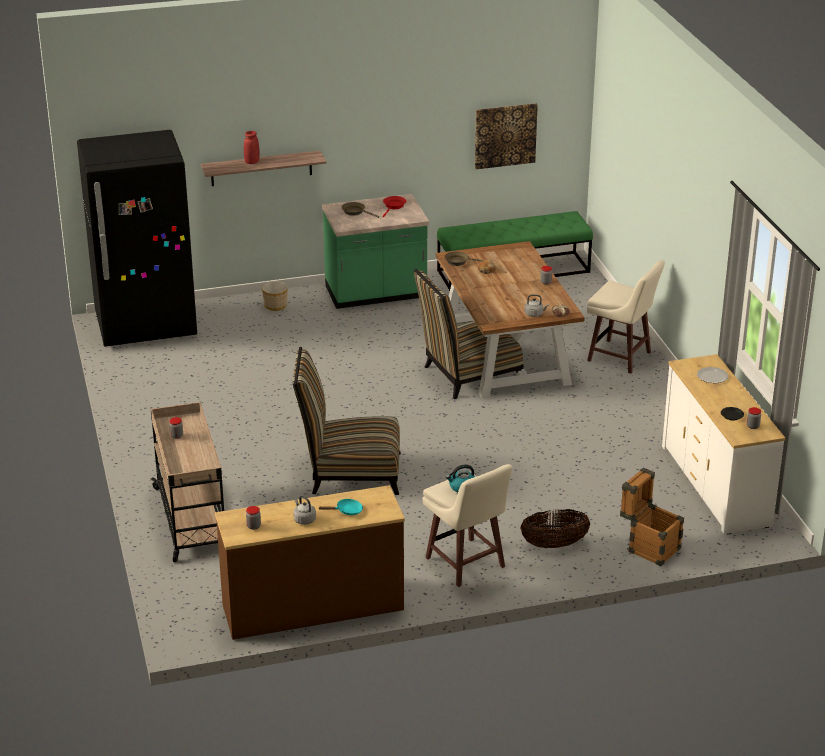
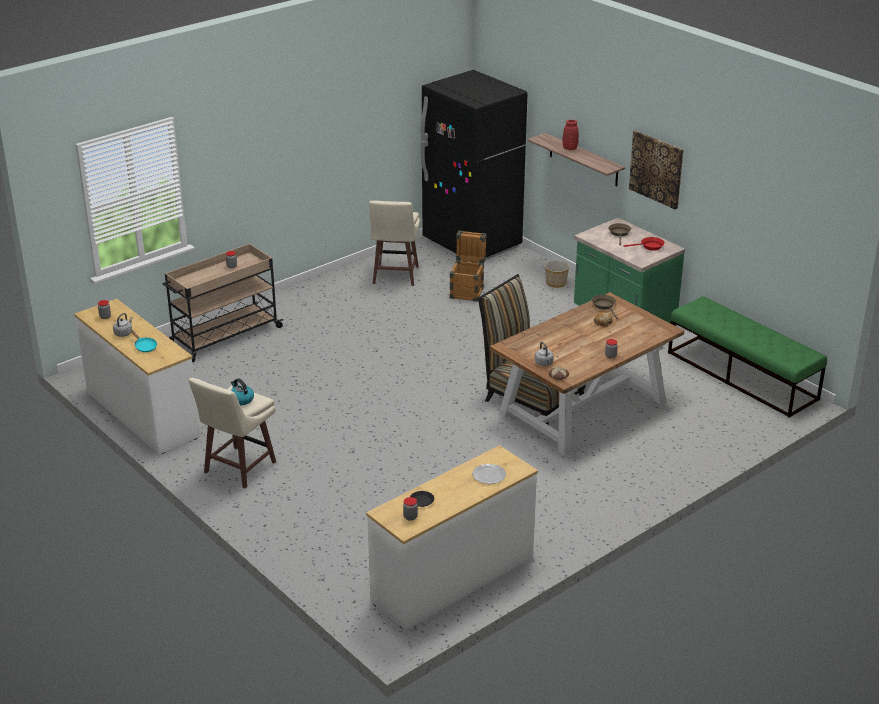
camera: 65 degrees right, 0 degrees up
brown dresser [215,485,405,640] -> white dresser [74,299,200,454]
chair [293,347,401,495] -> none
picture [475,103,538,169] -> picture moved to [629,131,683,209]
basket [520,509,590,548] -> none
beige stool [587,260,665,374] -> beige stool moved to [369,201,420,286]
crate [620,468,684,566] -> crate moved to [450,230,487,302]

